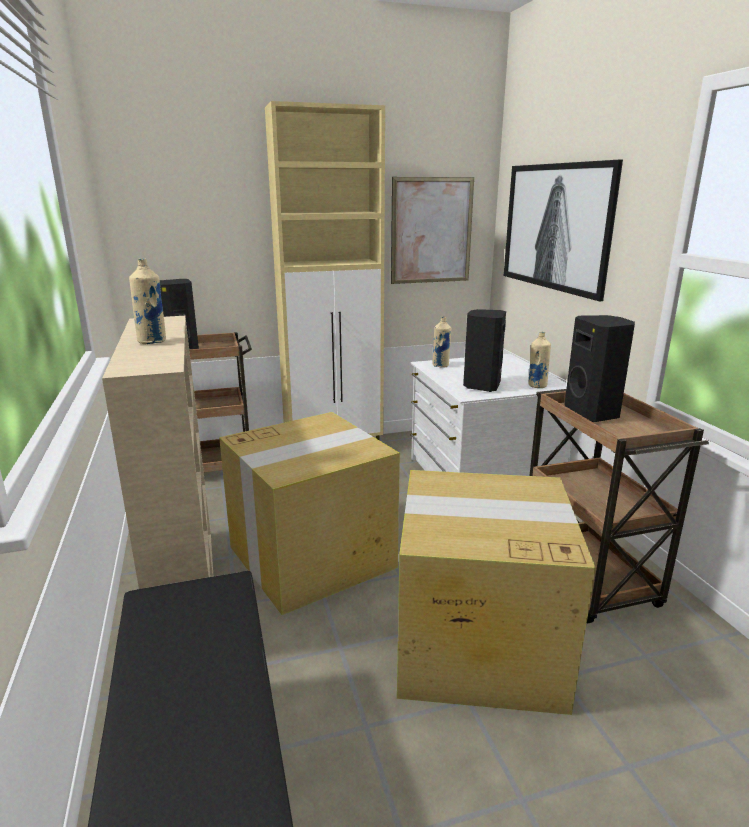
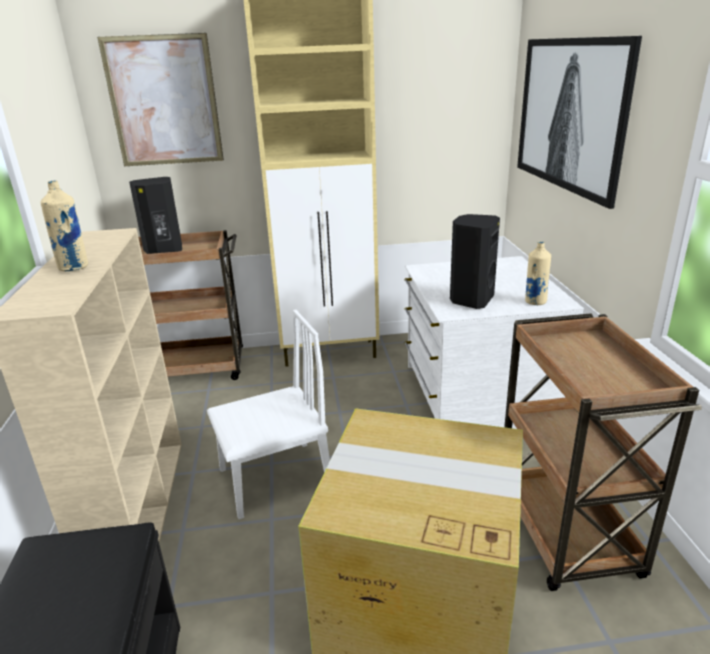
camera: 10 degrees right, 5 degrees up
cardboard box [219,412,400,615] -> white chair [207,310,330,519]
picture [391,177,474,284] -> picture moved to [97,33,224,166]
beige bottle [432,317,452,368] -> none
black speaker [564,315,635,422] -> none

